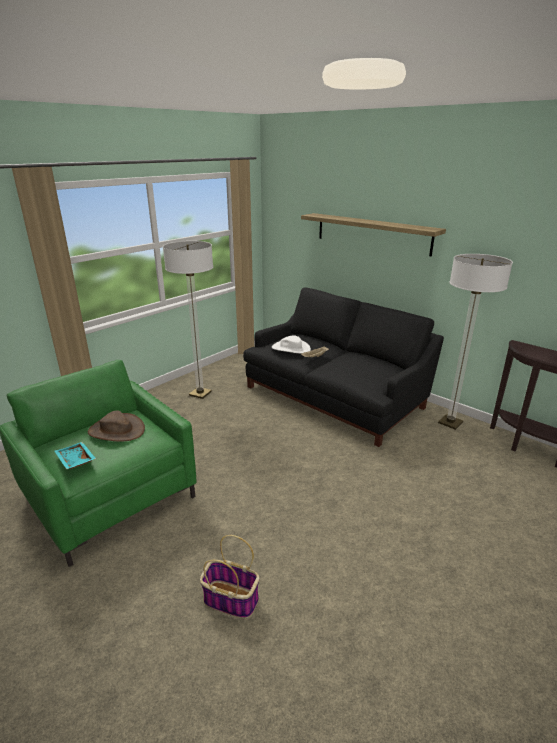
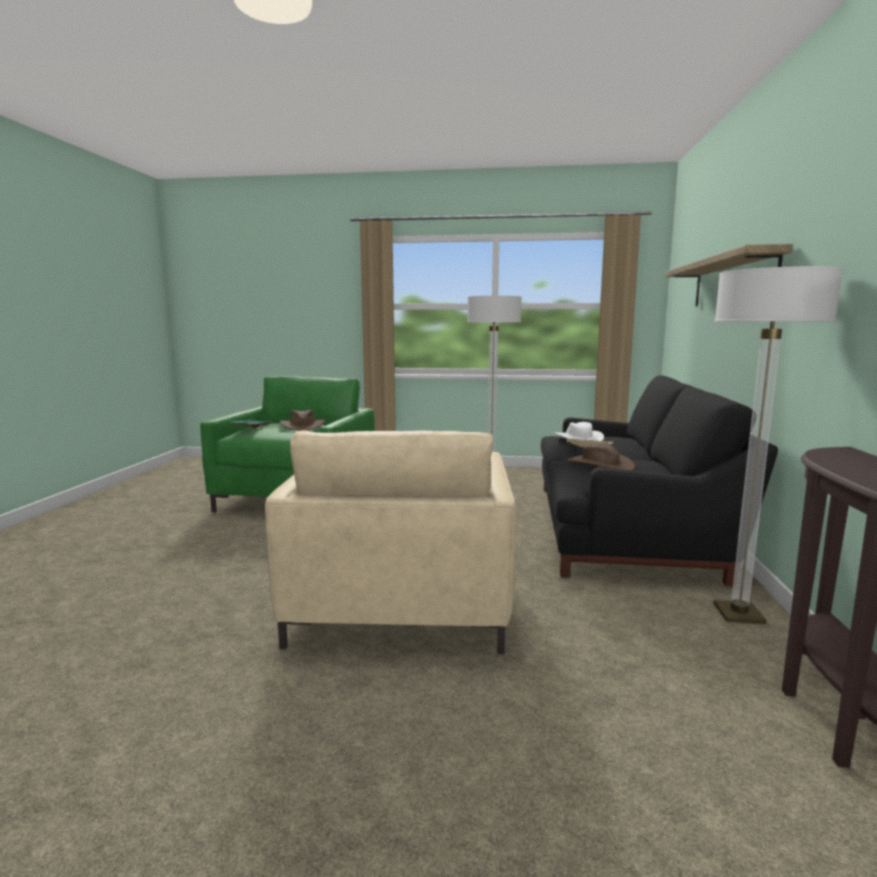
camera: 55 degrees right, 15 degrees down
basket [200,535,260,619] -> none
none -> beige armchair [265,430,517,654]
none -> brown hat [567,443,635,470]

